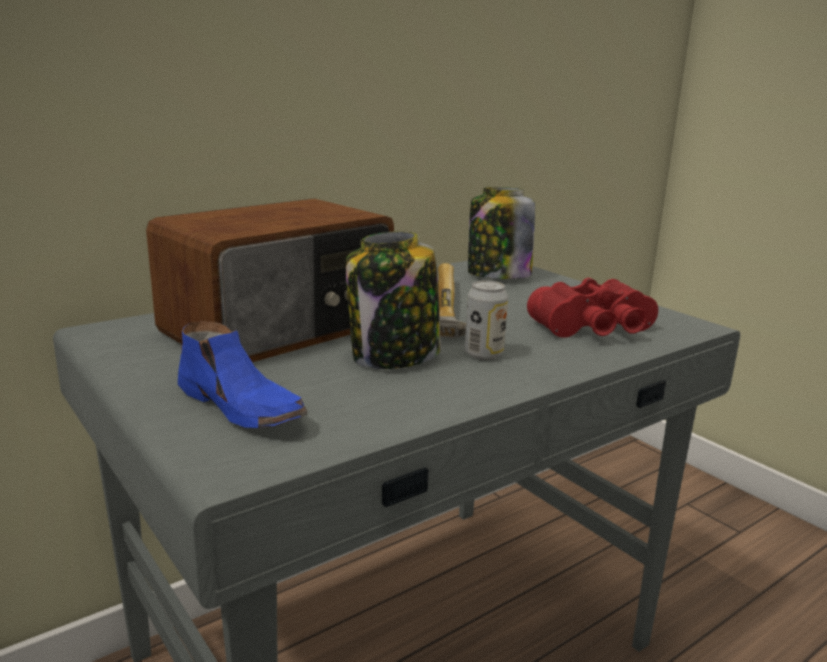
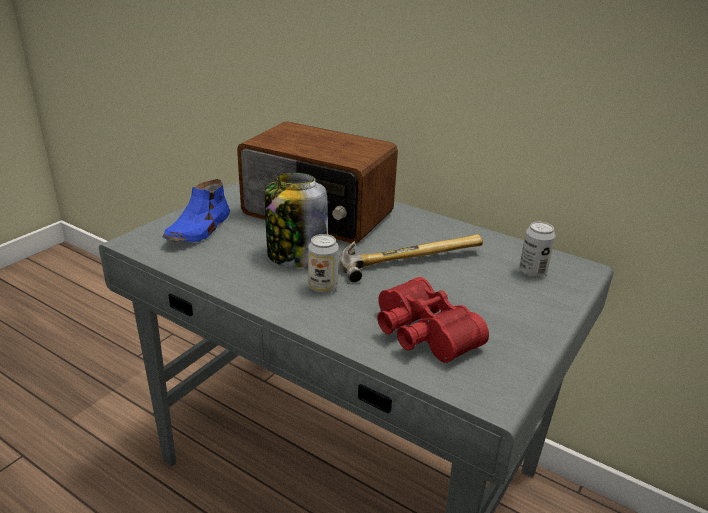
camera: 70 degrees right, 10 degrees up
jar [468,187,535,279] -> can [519,222,555,278]

